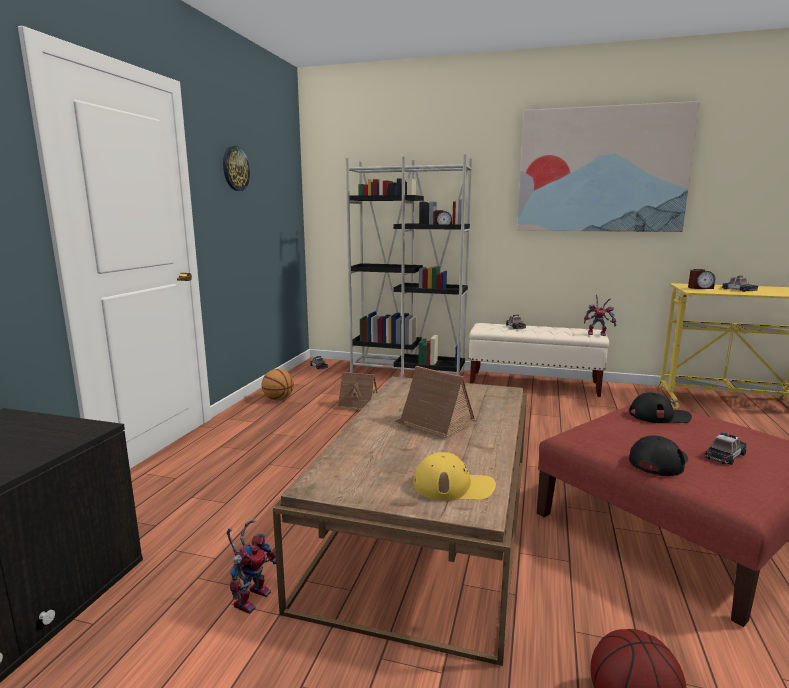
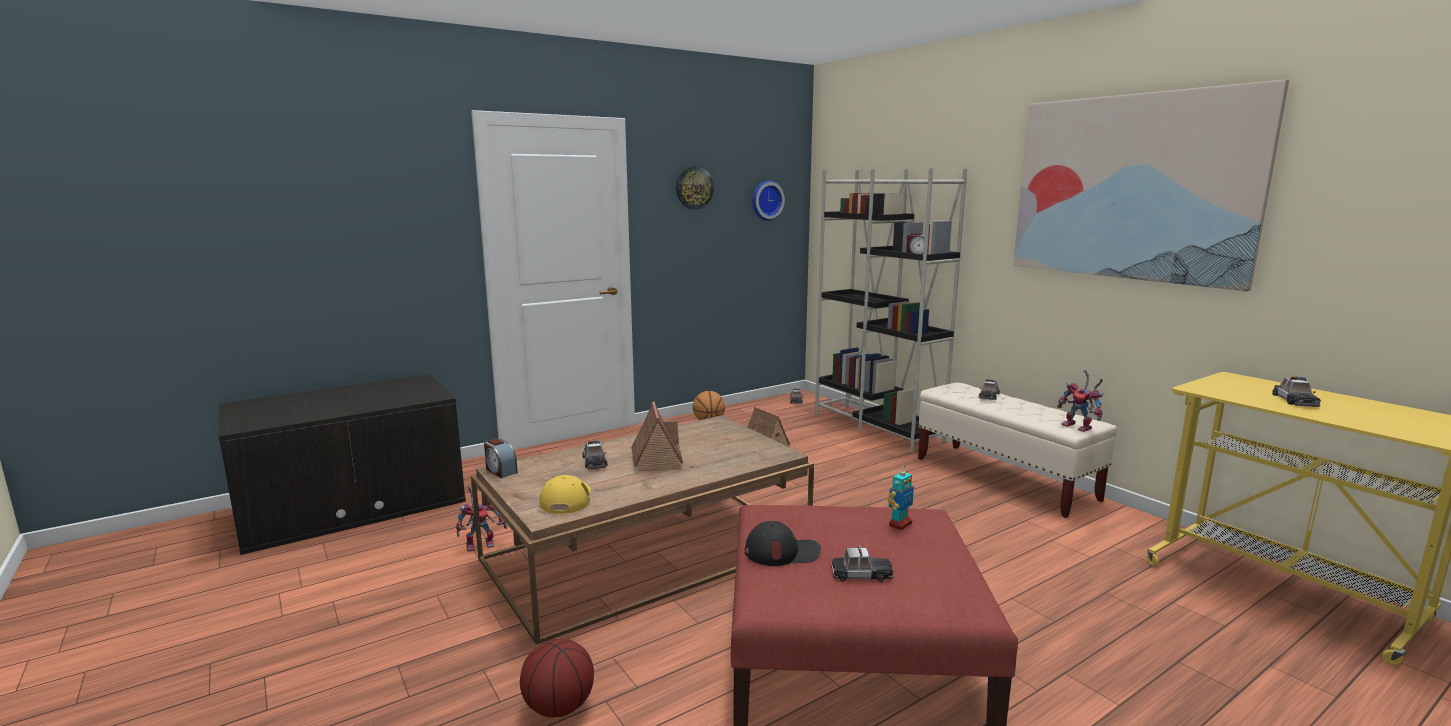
camera: 40 degrees right, 0 degrees up
yellow cap [413,452,496,501] -> yellow cap turned 135 degrees counterclockwise [540,475,591,514]
black cap [629,393,692,423] -> toy robot [887,465,914,530]
alarm clock [688,269,715,289] -> alarm clock moved to [484,438,518,478]
none -> toy car [582,441,607,469]
none -> wall clock [752,180,785,221]

